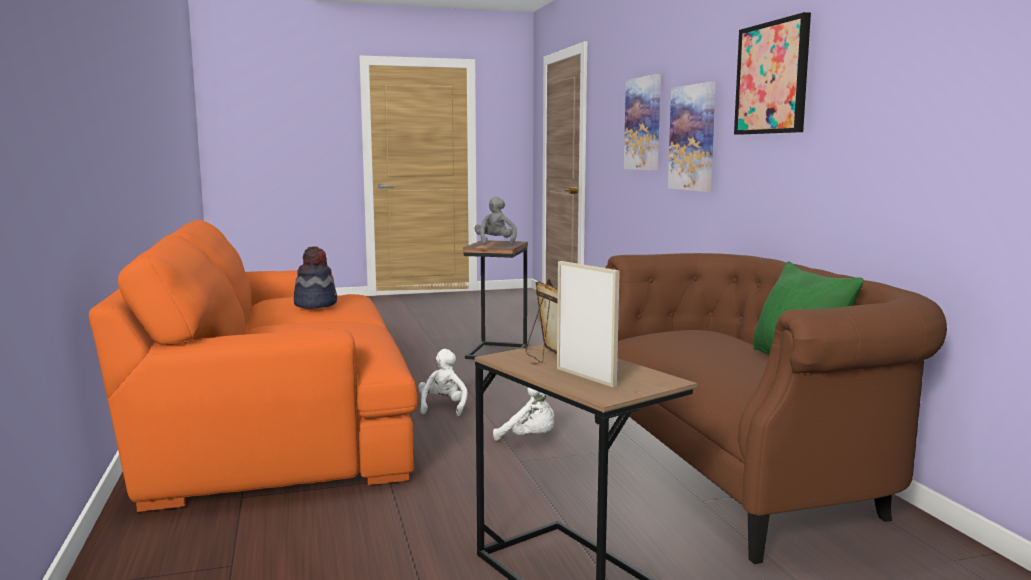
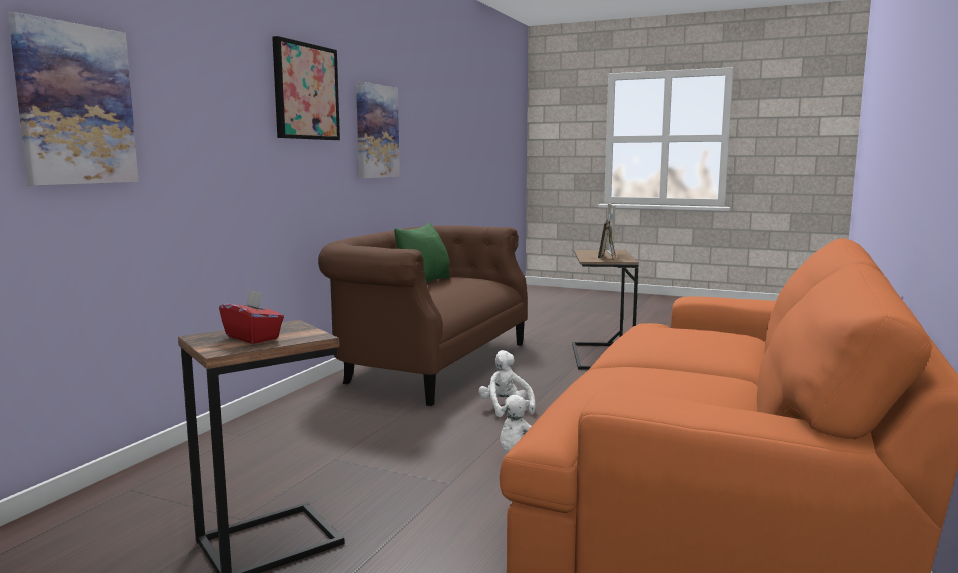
camera: 140 degrees left, 0 degrees up
hat [294,246,337,309] -> none
grey plush toy [474,197,517,246] -> red tissue box [219,290,284,344]
picture [668,82,716,192] -> picture moved to [356,81,400,178]

